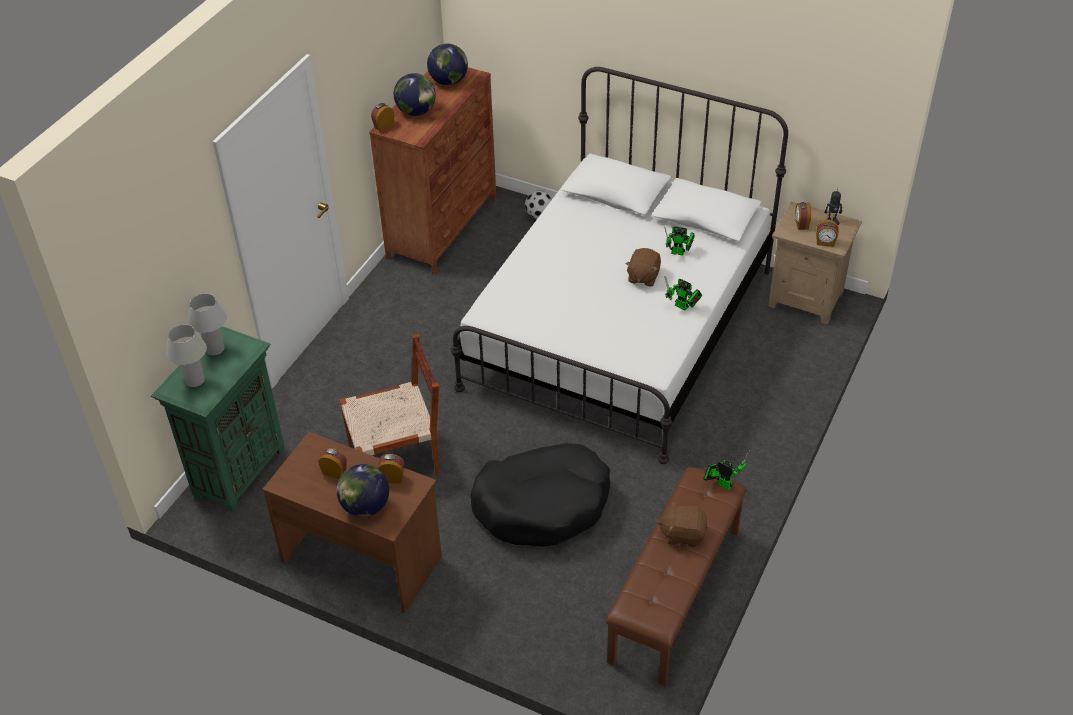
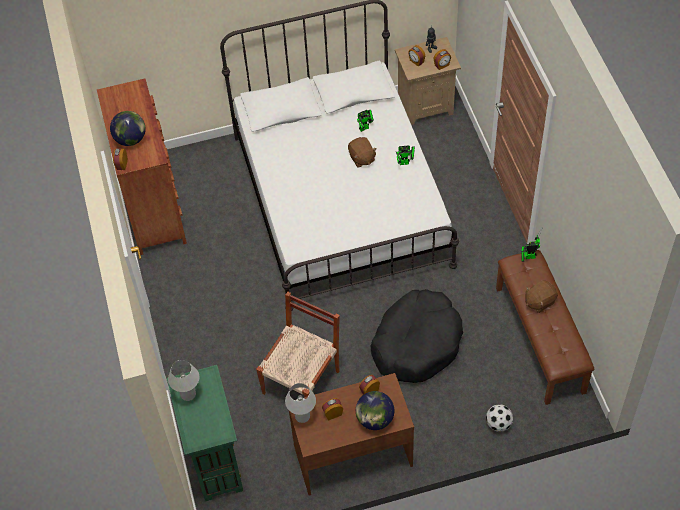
camera: 40 degrees left, 10 degrees up
white table lamp [166,325,207,387] -> white table lamp moved to [285,383,316,423]
globe [427,43,468,85] -> none
football [525,190,552,219] -> football moved to [486,404,513,432]

